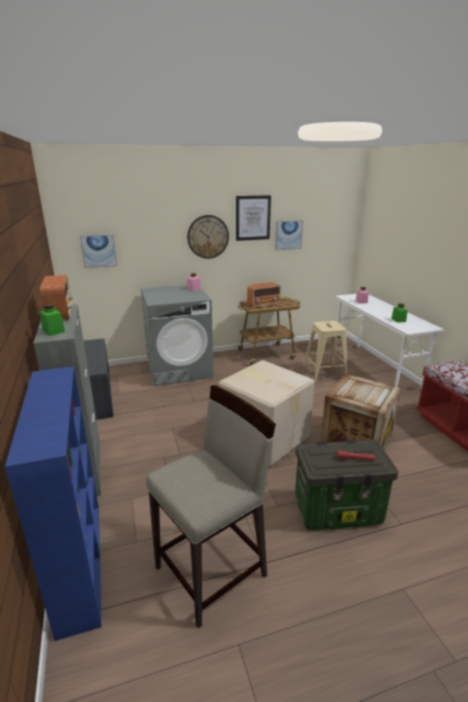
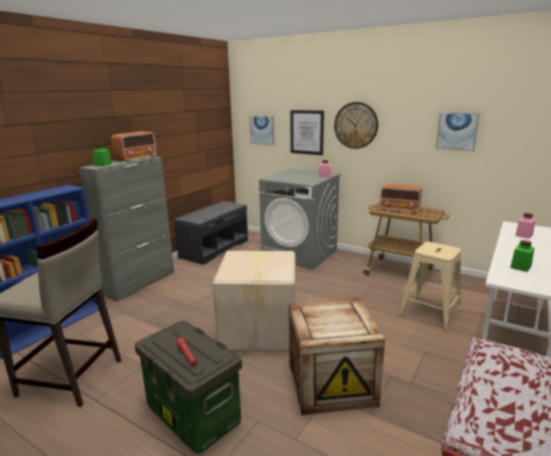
camera: 50 degrees right, 5 degrees down
picture [236,195,271,241] -> picture moved to [291,110,324,155]

